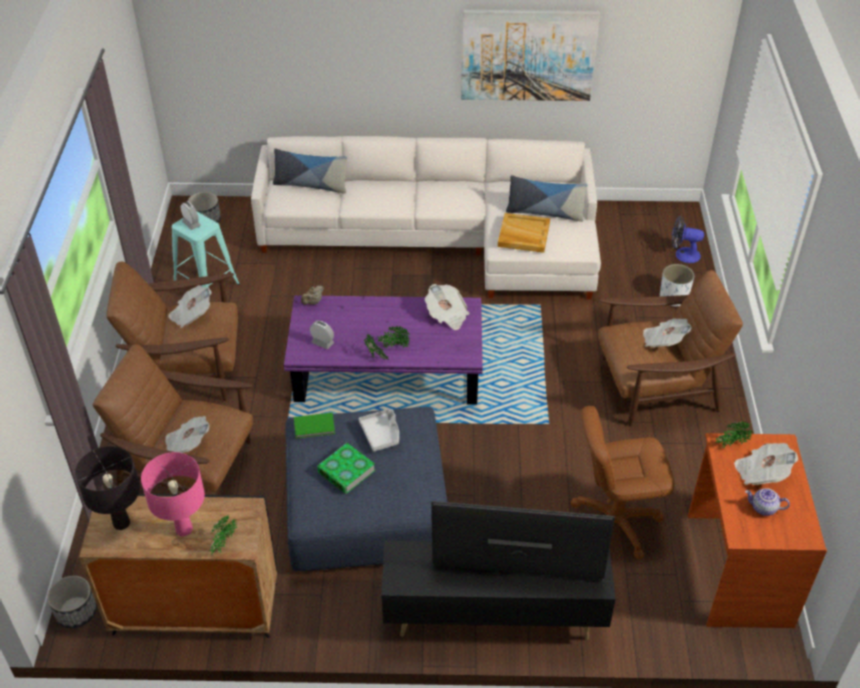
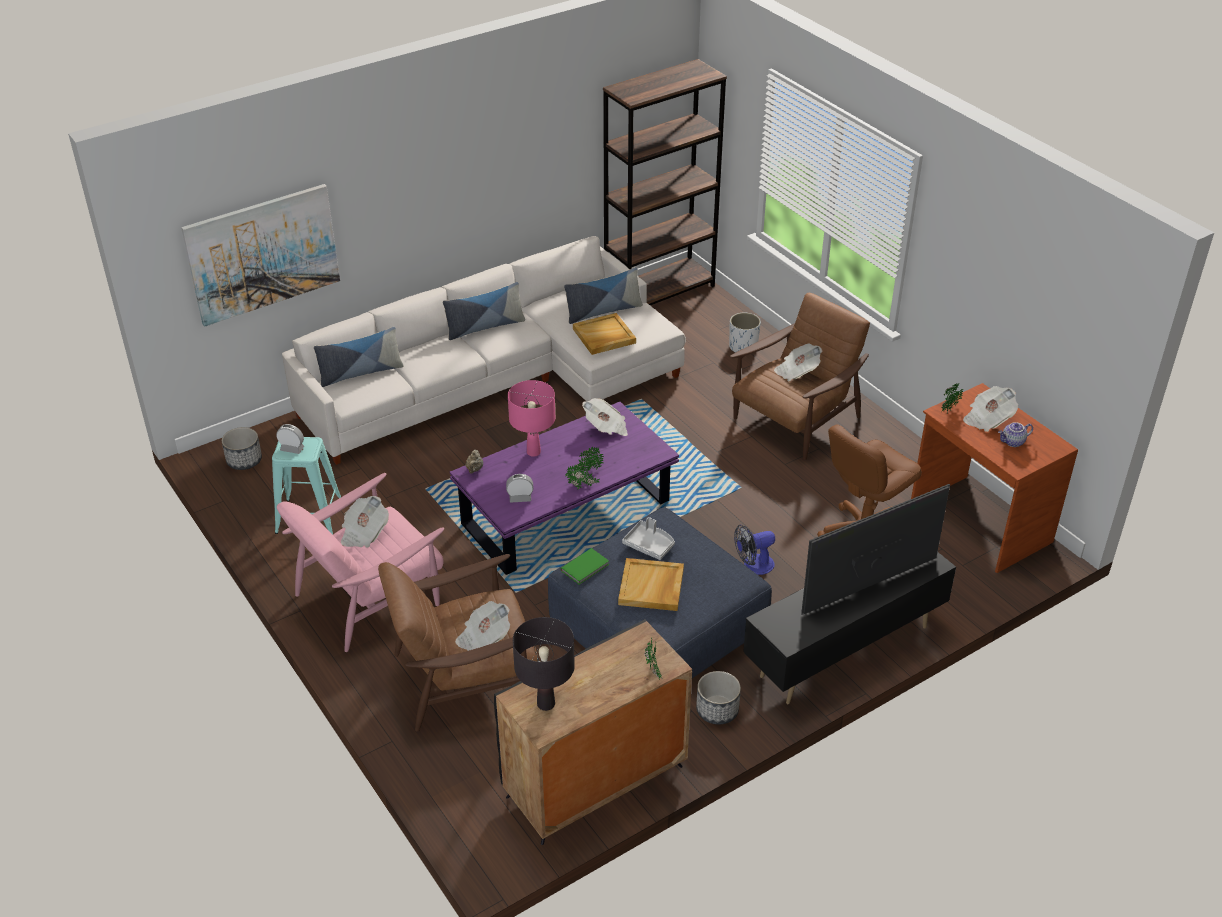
camera: 35 degrees left, 5 degrees down
planter [47,576,97,628] -> planter moved to [696,671,741,725]
brown armchair [107,262,238,401] -> pink armchair [277,473,444,652]
pink table lamp [141,452,205,536] -> pink table lamp moved to [508,380,555,457]
book [317,443,375,494] -> beige tray [618,558,684,611]
picture [461,10,600,101] -> picture moved to [181,184,340,327]
fan [672,216,704,263] -> fan moved to [734,525,775,575]
none -> pillow [443,282,525,340]
none -> brown bookcase [603,59,727,305]

